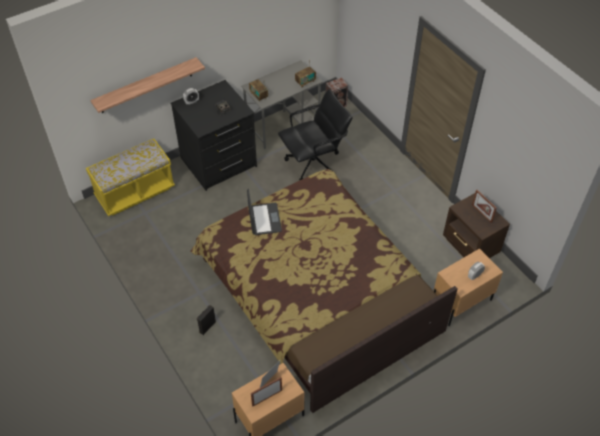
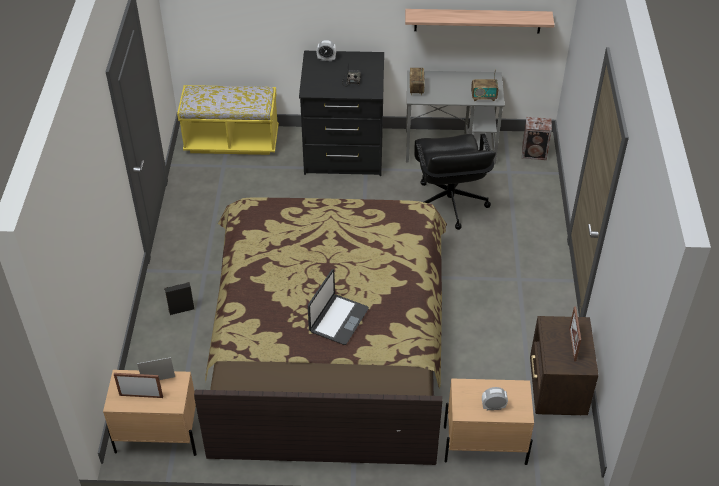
camera: 35 degrees right, 5 degrees down
shelf [90,57,205,113] -> shelf moved to [405,9,555,34]
laptop [247,189,282,235] -> laptop moved to [308,269,369,345]
black office chair [278,89,353,181] -> black office chair turned 75 degrees clockwise [414,133,496,230]

